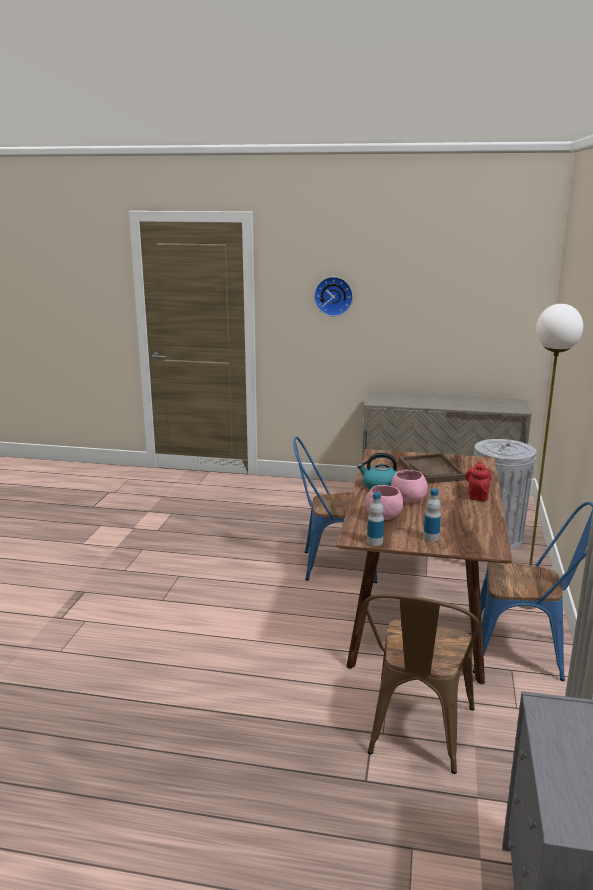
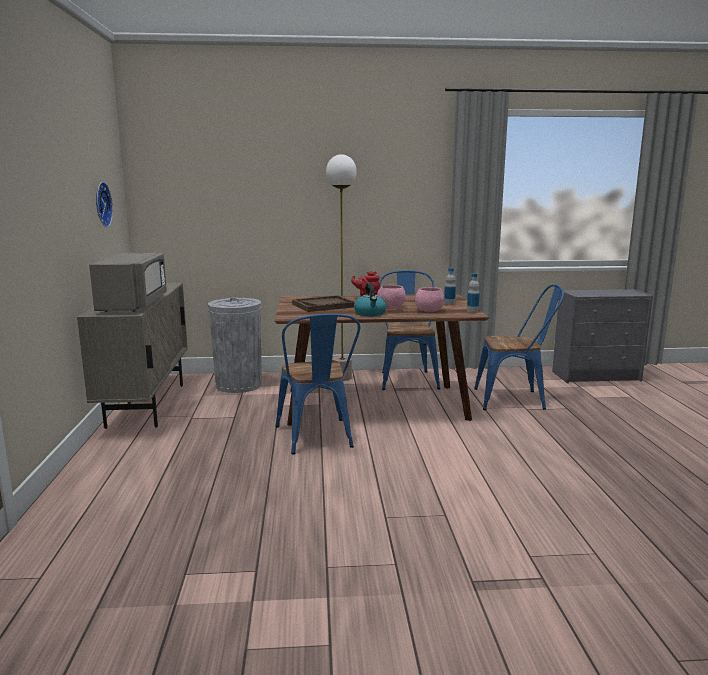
camera: 105 degrees left, 5 degrees down
wall clock [314,277,353,317] -> wall clock moved to [96,182,113,227]
brown chair [364,594,480,774] -> blue chair [474,284,564,410]
none -> grey microwave [89,252,167,312]

